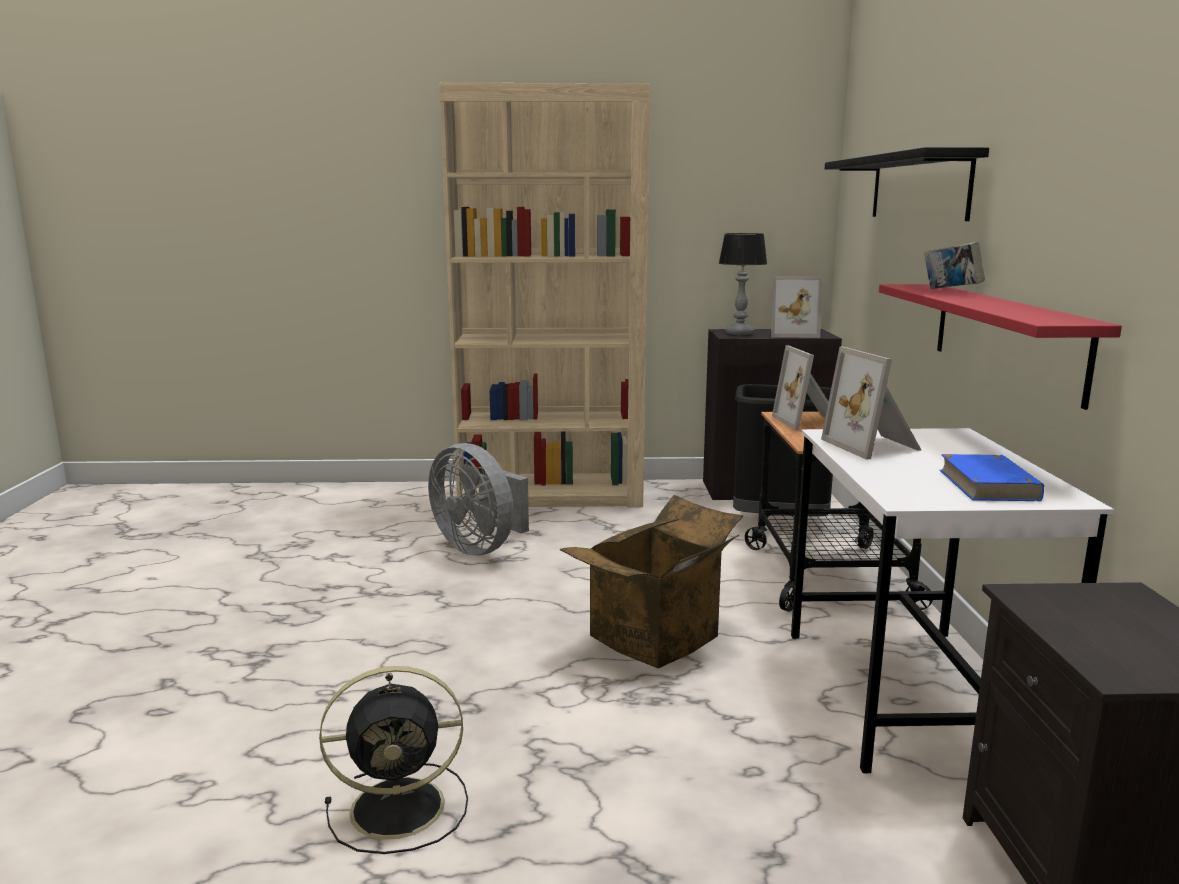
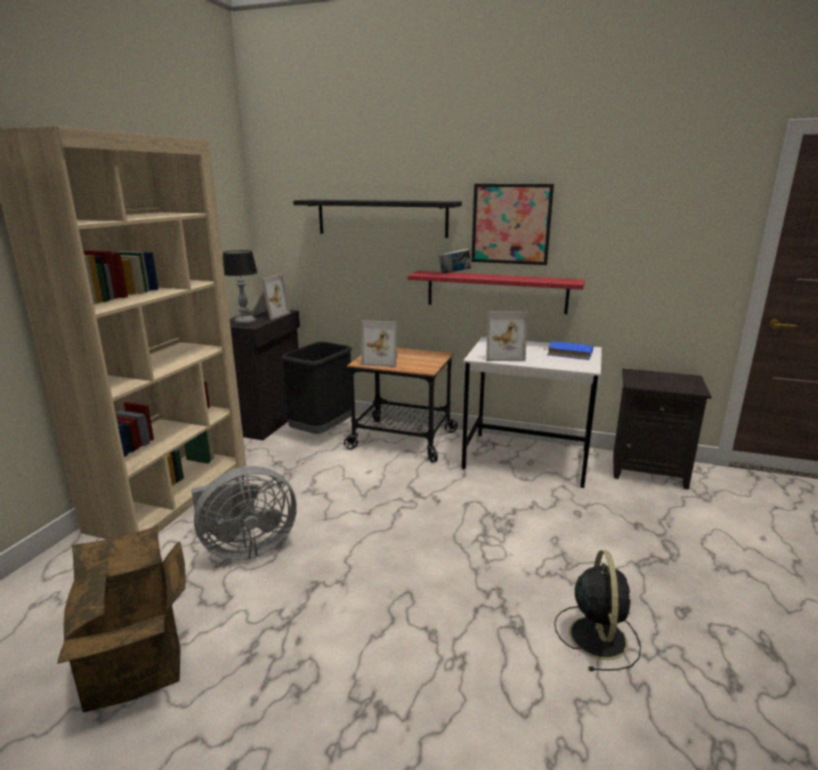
camera: 70 degrees left, 5 degrees up
cardboard box [560,495,743,668] -> cardboard box moved to [57,526,185,712]
none -> picture [471,184,554,265]

